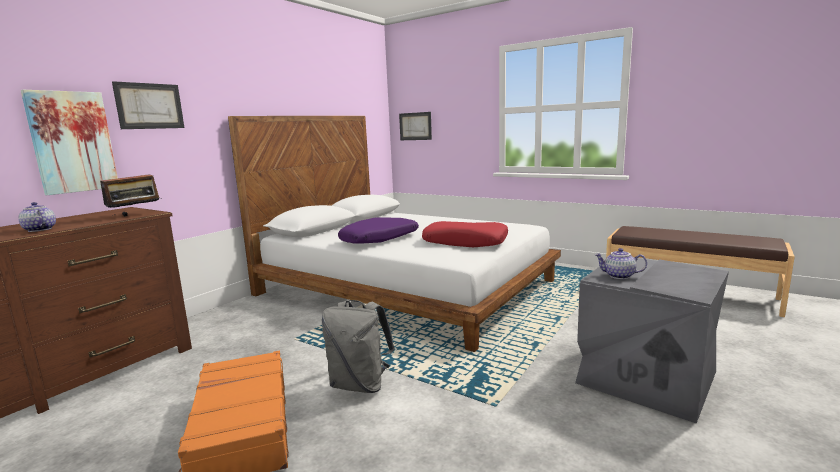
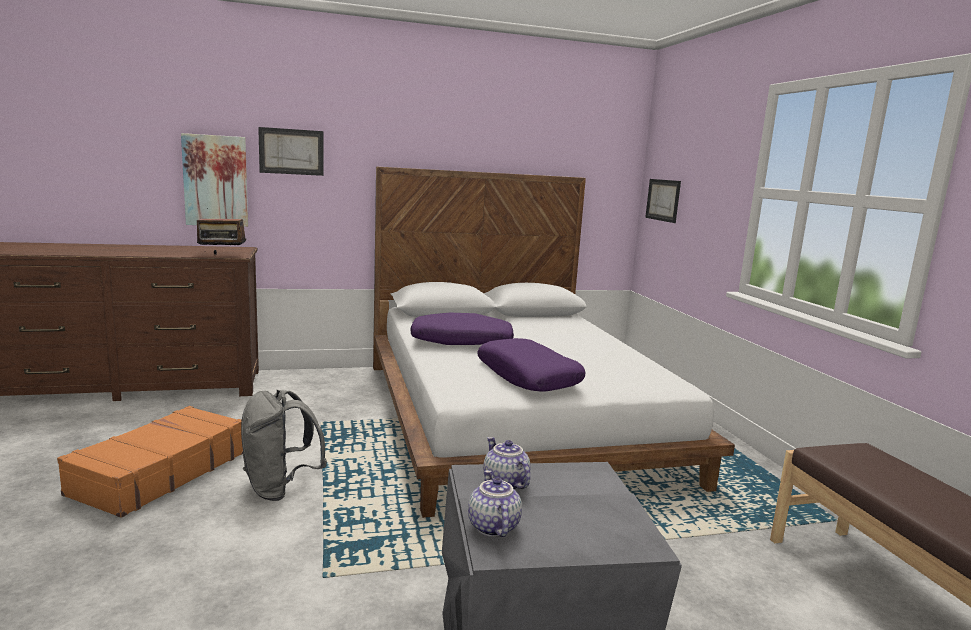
camera: 40 degrees right, 0 degrees up
teapot [18,202,56,232] -> teapot moved to [468,470,522,537]
red pillow [422,221,508,247] -> purple pillow [477,338,585,392]

